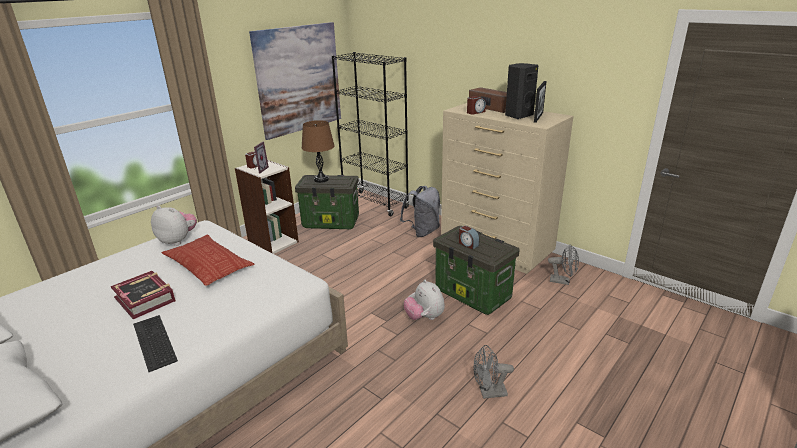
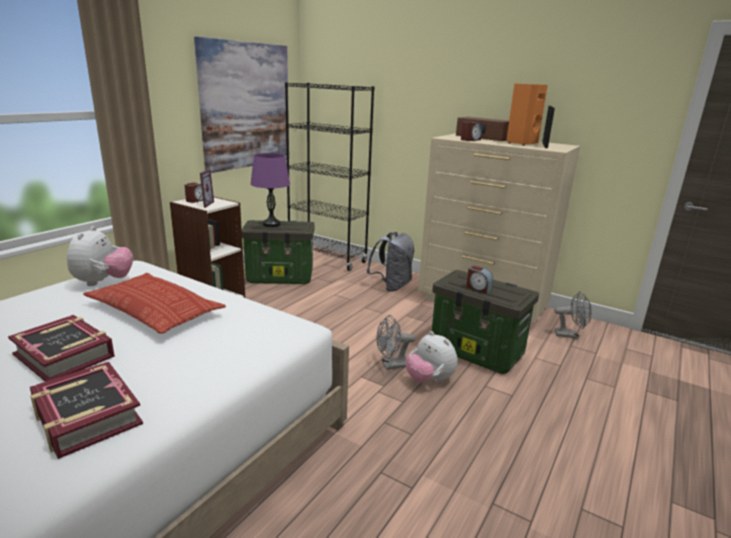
camera: 10 degrees left, 5 degrees down
keyboard [133,315,178,372] -> book [30,362,143,459]
plush toy [151,206,197,246] -> plush toy turned 75 degrees clockwise [67,226,133,286]
brown table lamp [302,120,335,183] -> purple table lamp [250,153,290,227]
grey fan [473,345,514,399] -> grey fan moved to [377,315,415,370]
black speaker [505,63,539,119] -> orange speaker [506,83,548,146]

